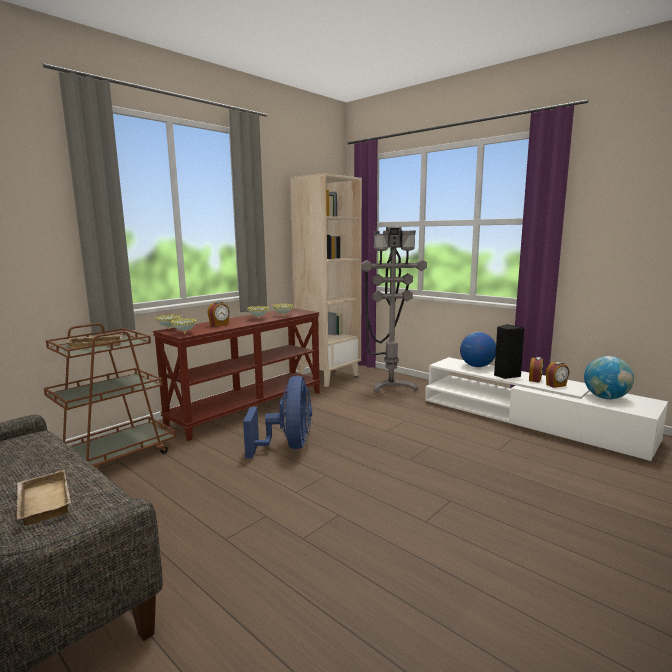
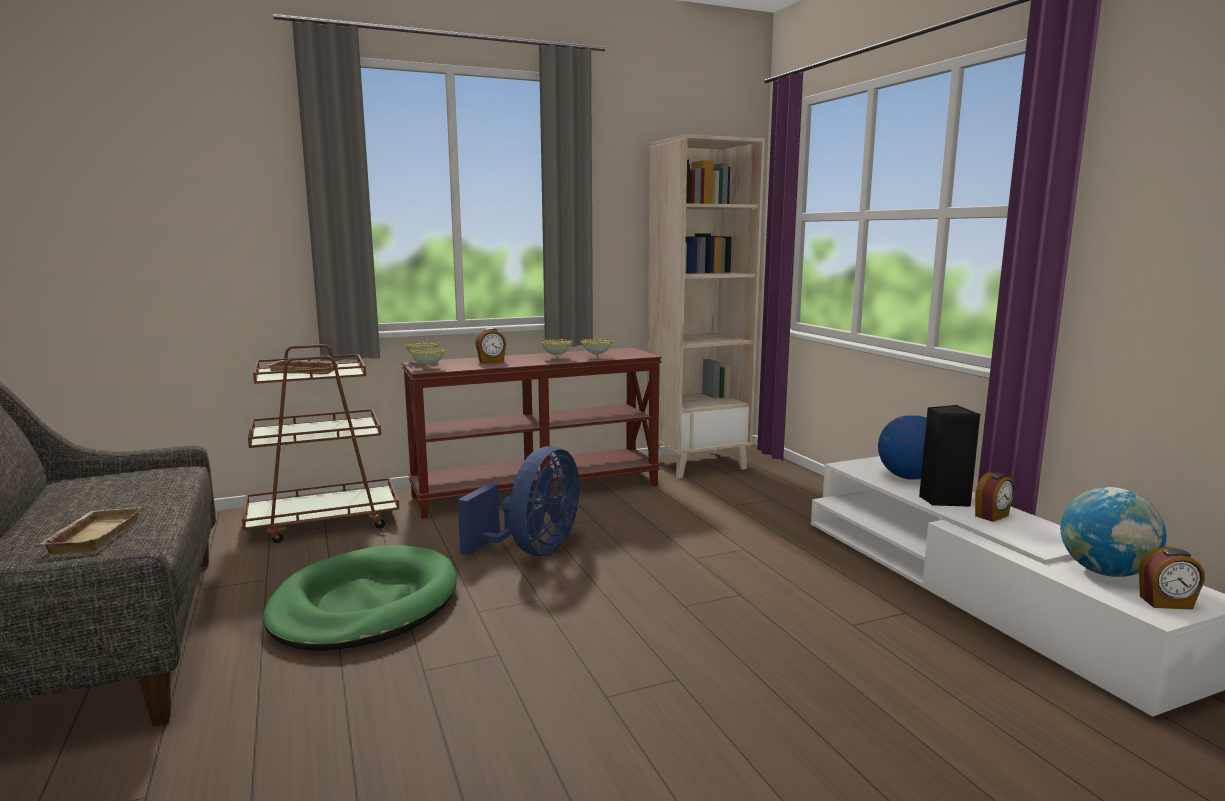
camera: 25 degrees right, 0 degrees up
grey floor lamp [361,227,427,394] -> none
alarm clock [546,362,569,388] -> alarm clock moved to [1139,546,1205,610]
none -> green dog bed [263,545,457,651]

